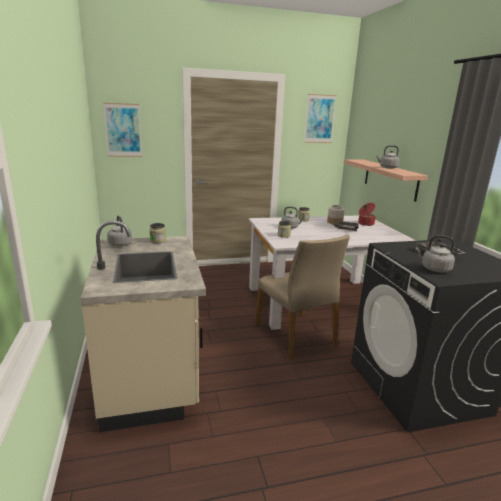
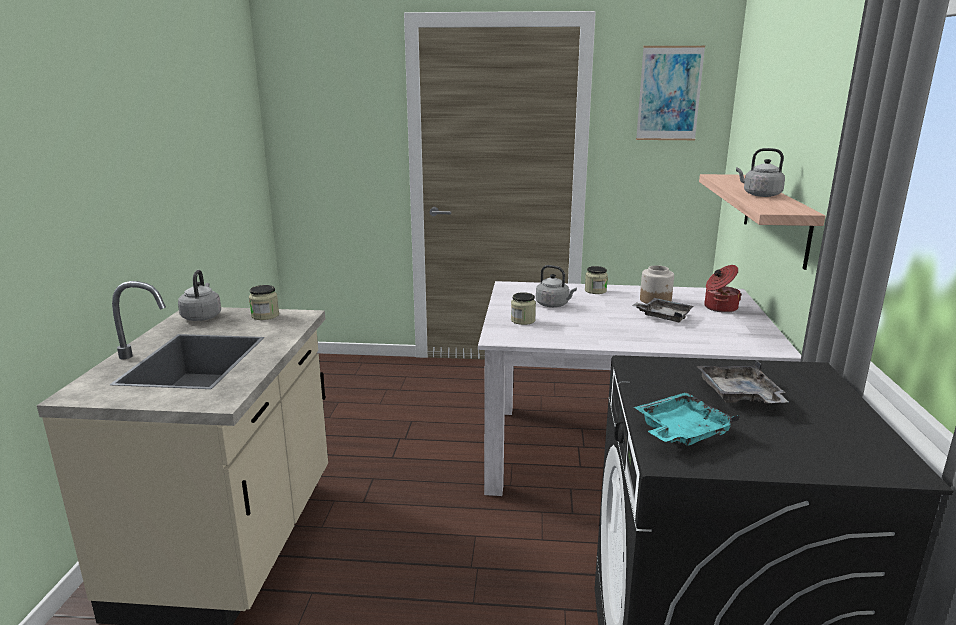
camera: 20 degrees right, 0 degrees up
picture [103,103,142,157] -> none
beige chair [255,234,350,359] -> none
grey kettle [415,235,455,273] -> turquoise tray [634,392,740,446]

